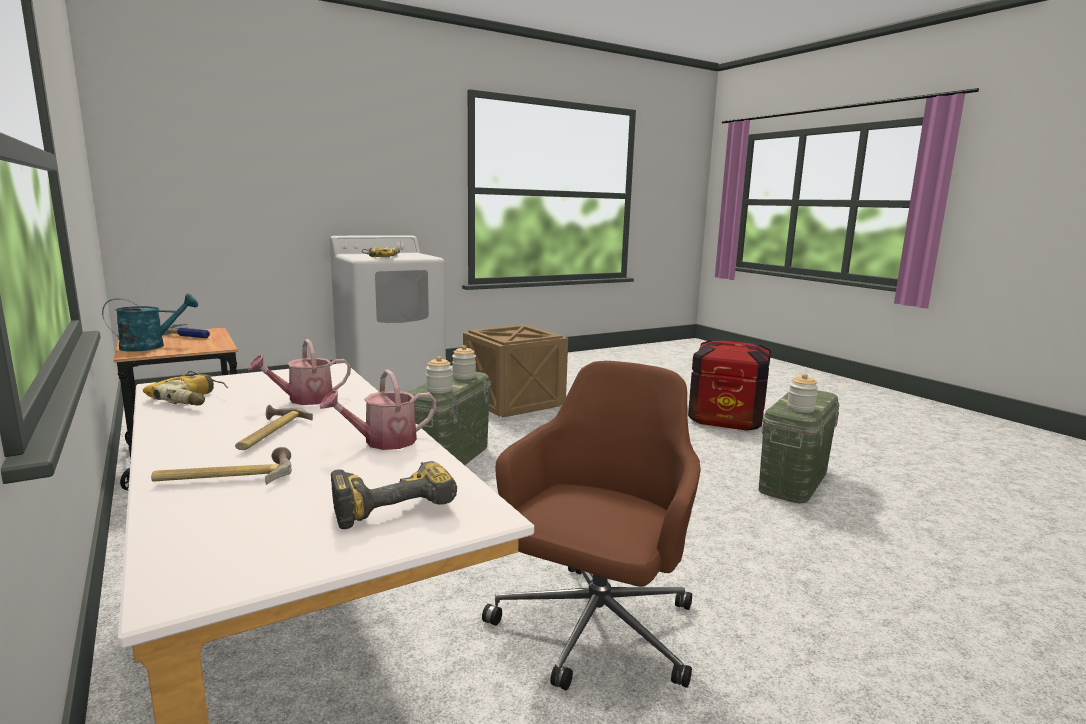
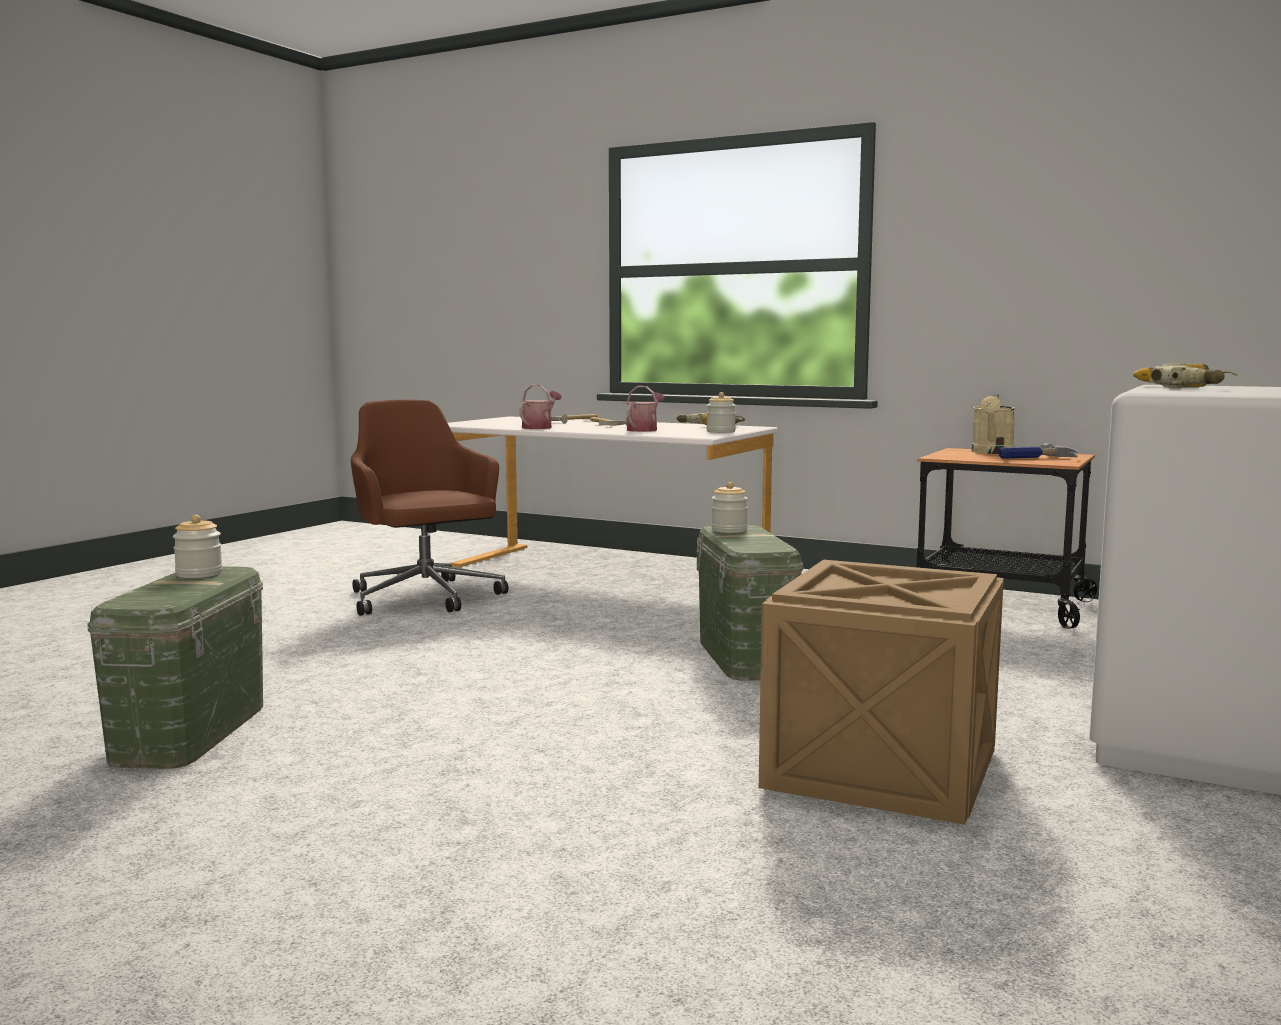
camera: 150 degrees right, 5 degrees down
turquoise watering can [102,294,198,352] -> beige watering can [972,394,1015,454]
power drill [331,461,457,529] -> none
jar [452,345,476,379] -> jar moved to [706,392,736,433]
brown office chair [482,361,701,690] -> brown office chair turned 150 degrees clockwise [351,400,508,616]
crate [688,340,771,430] -> none

